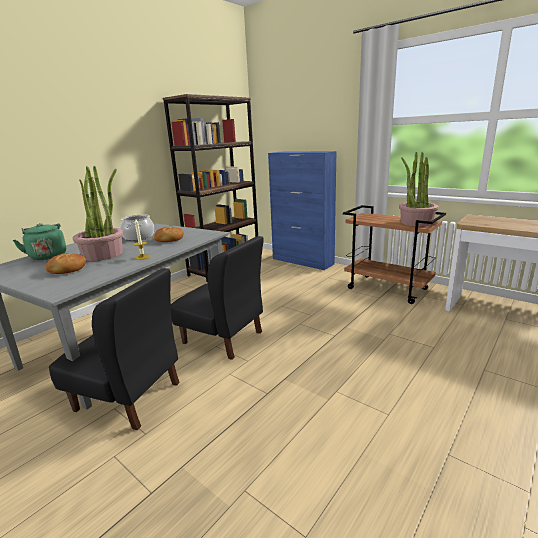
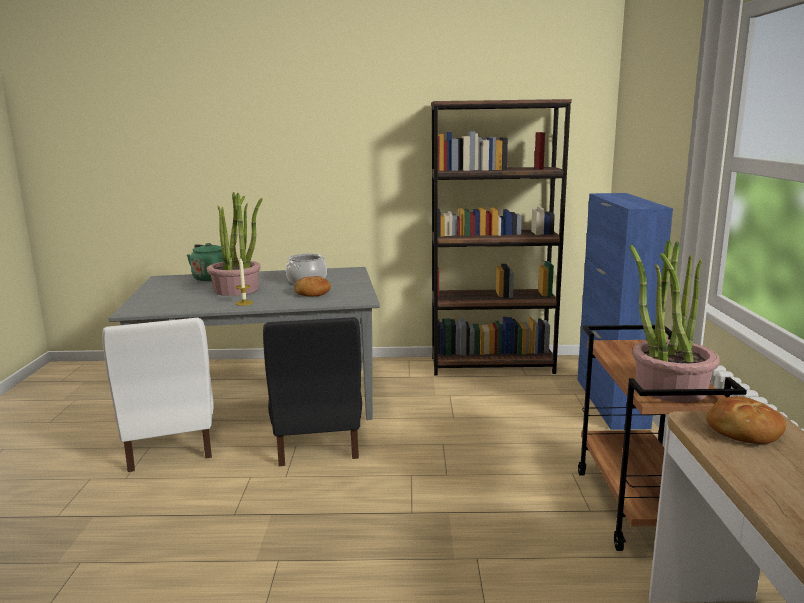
camera: 50 degrees right, 5 degrees down
bread [45,253,86,274] -> bread moved to [706,396,786,444]
black chair [49,268,180,430] -> white chair [102,318,214,472]

